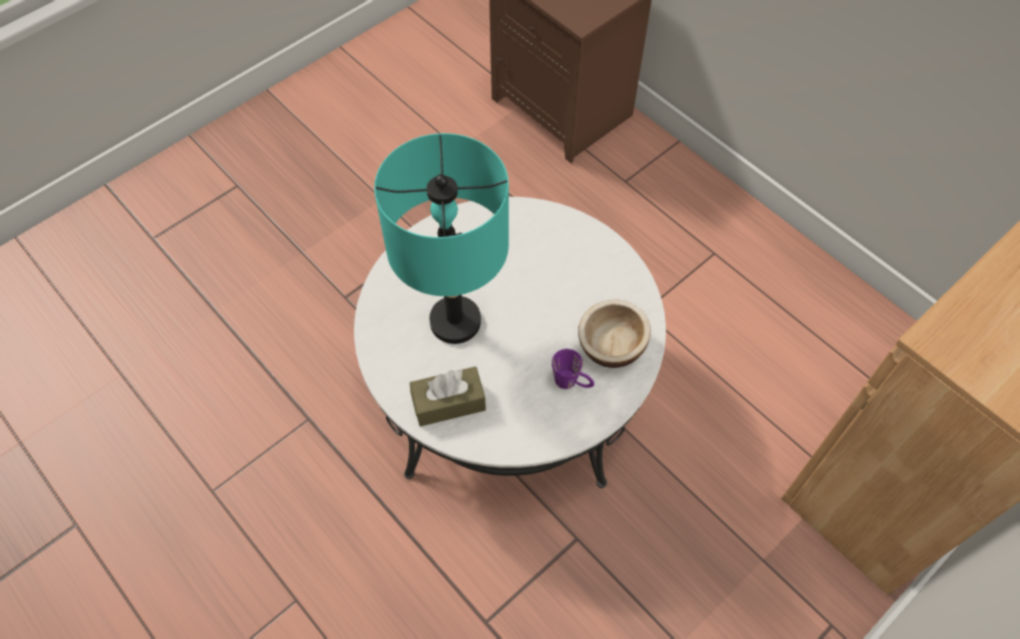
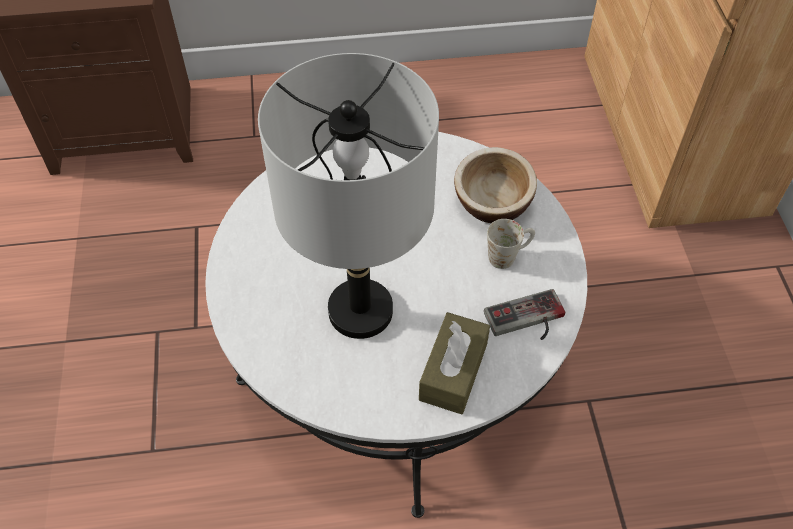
camera: 55 degrees left, 5 degrees down
turquoise table lamp [374,133,509,344] -> grey table lamp [258,53,439,339]
purple mug [552,349,594,389] -> white mug [487,219,535,269]
none -> game controller [484,289,565,340]

